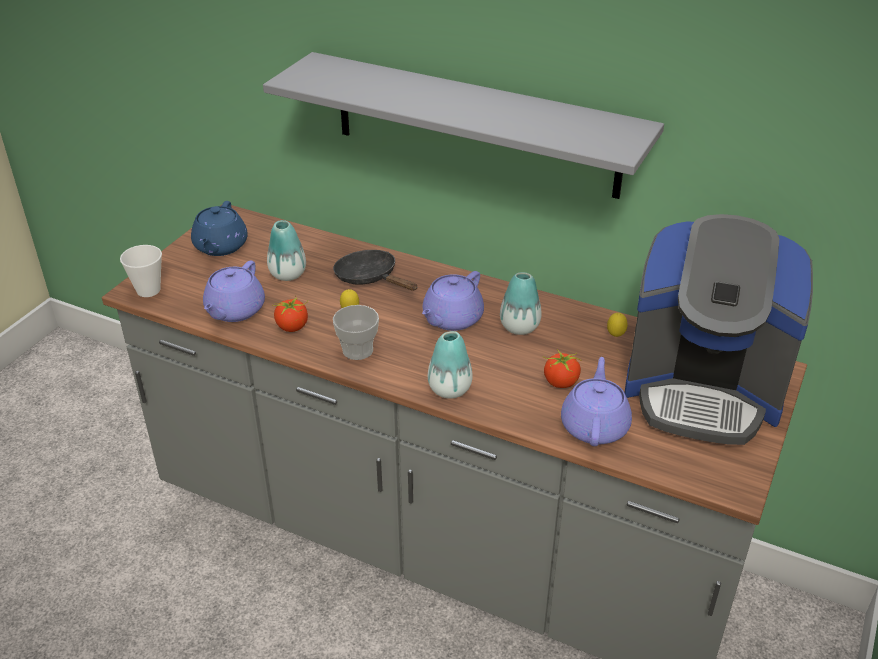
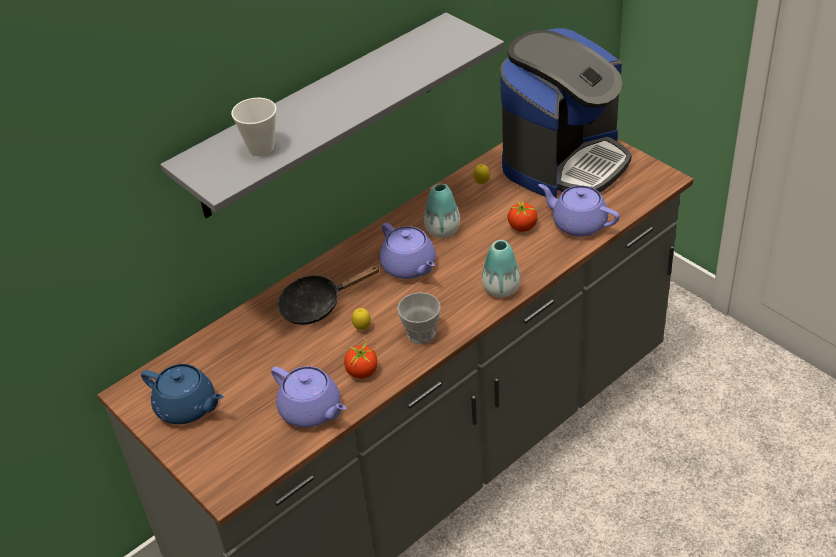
camera: 65 degrees left, 5 degrees up
cup [120,245,162,297] -> cup moved to [231,98,277,156]
vase [267,220,306,281] -> none

